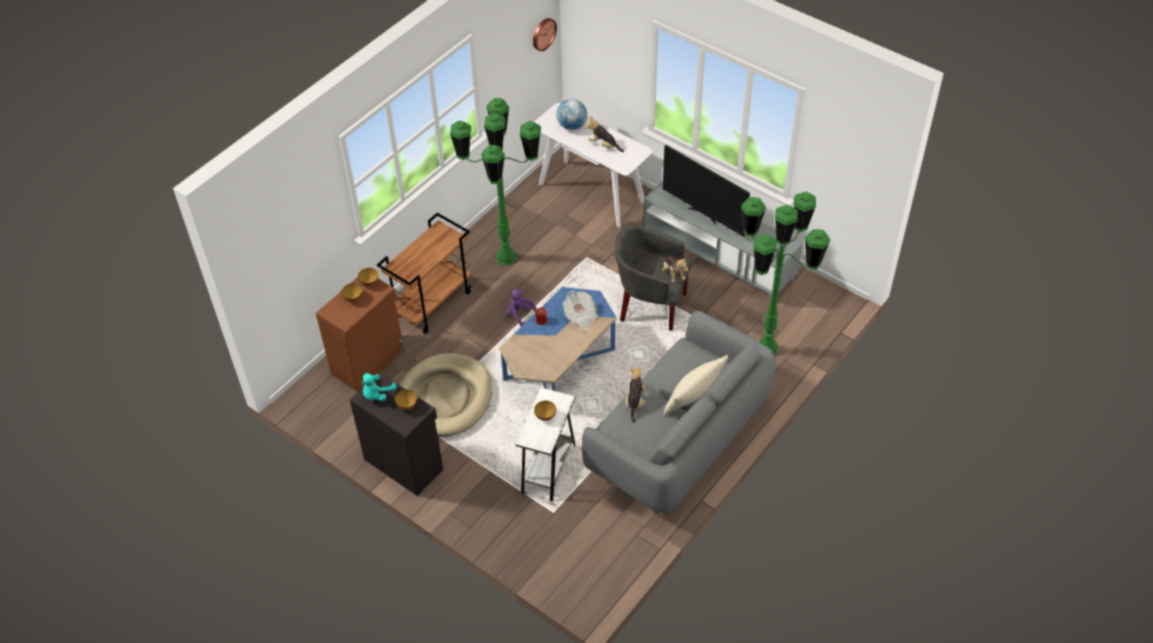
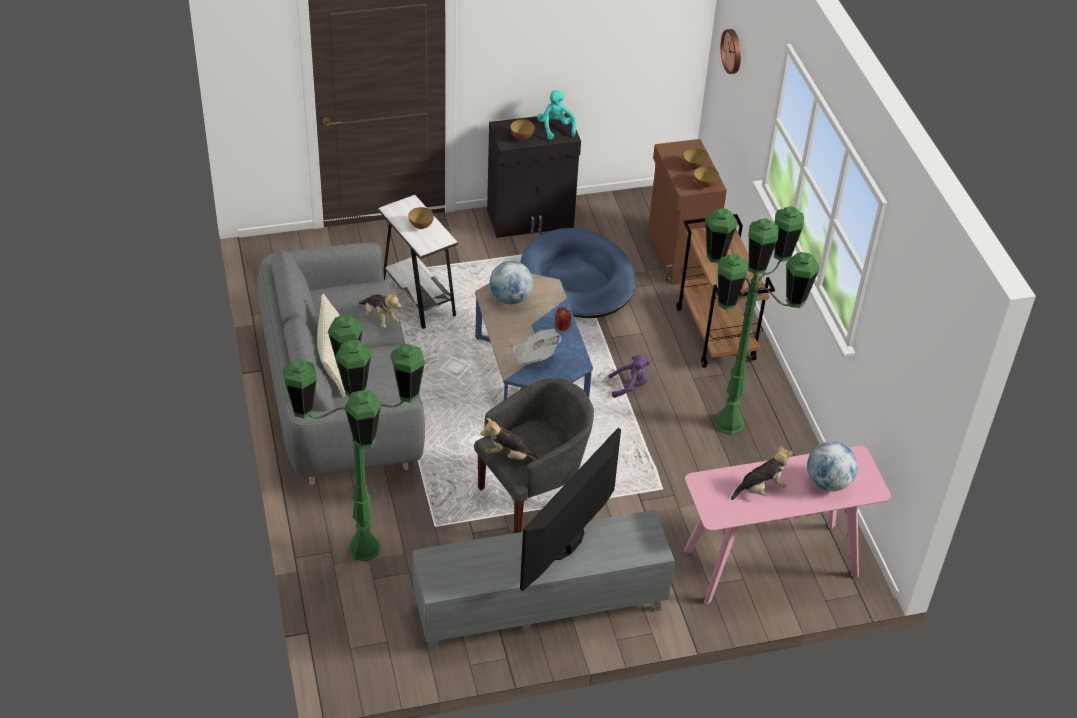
camera: 125 degrees right, 5 degrees down
beige dog bed [400,353,492,437] -> blue dog bed [520,228,636,318]
wall clock [533,18,557,51] -> wall clock moved to [721,29,741,74]
white console table [534,103,653,228] -> pink console table [684,446,891,605]
television [663,145,750,237] -> television turned 45 degrees counterclockwise [520,428,621,591]
none -> globe [490,261,533,304]

